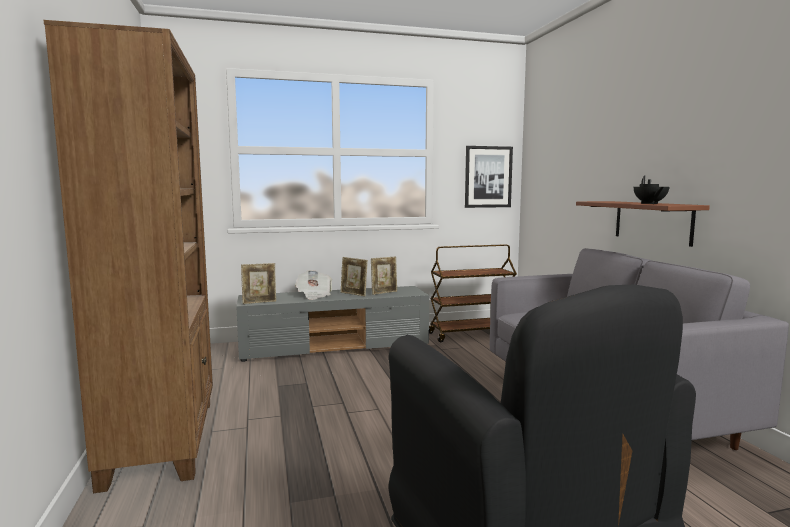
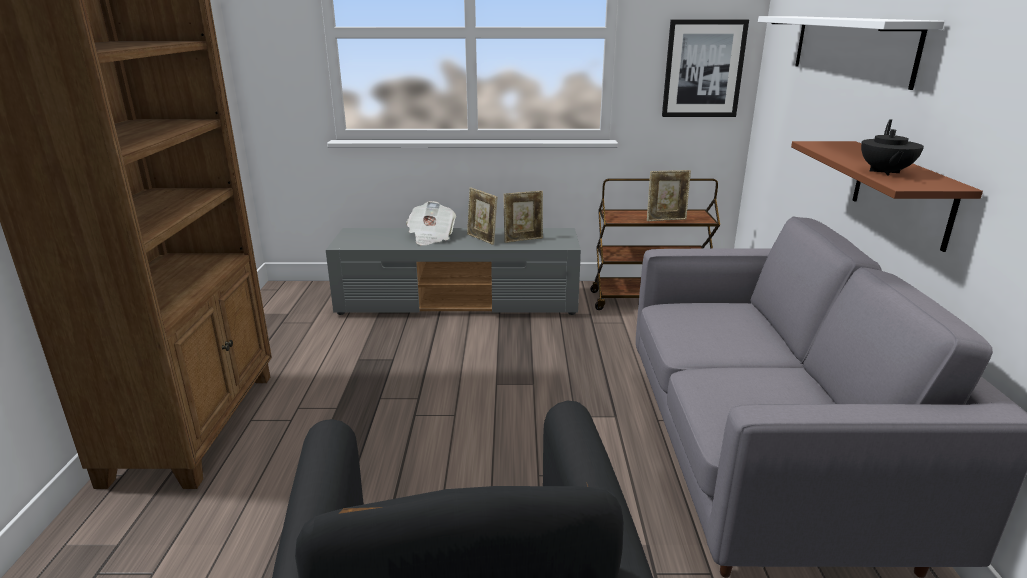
camera: 15 degrees right, 15 degrees up
picture frame [241,263,276,304] -> picture frame moved to [647,170,691,221]
none -> white shelf [758,16,945,90]

